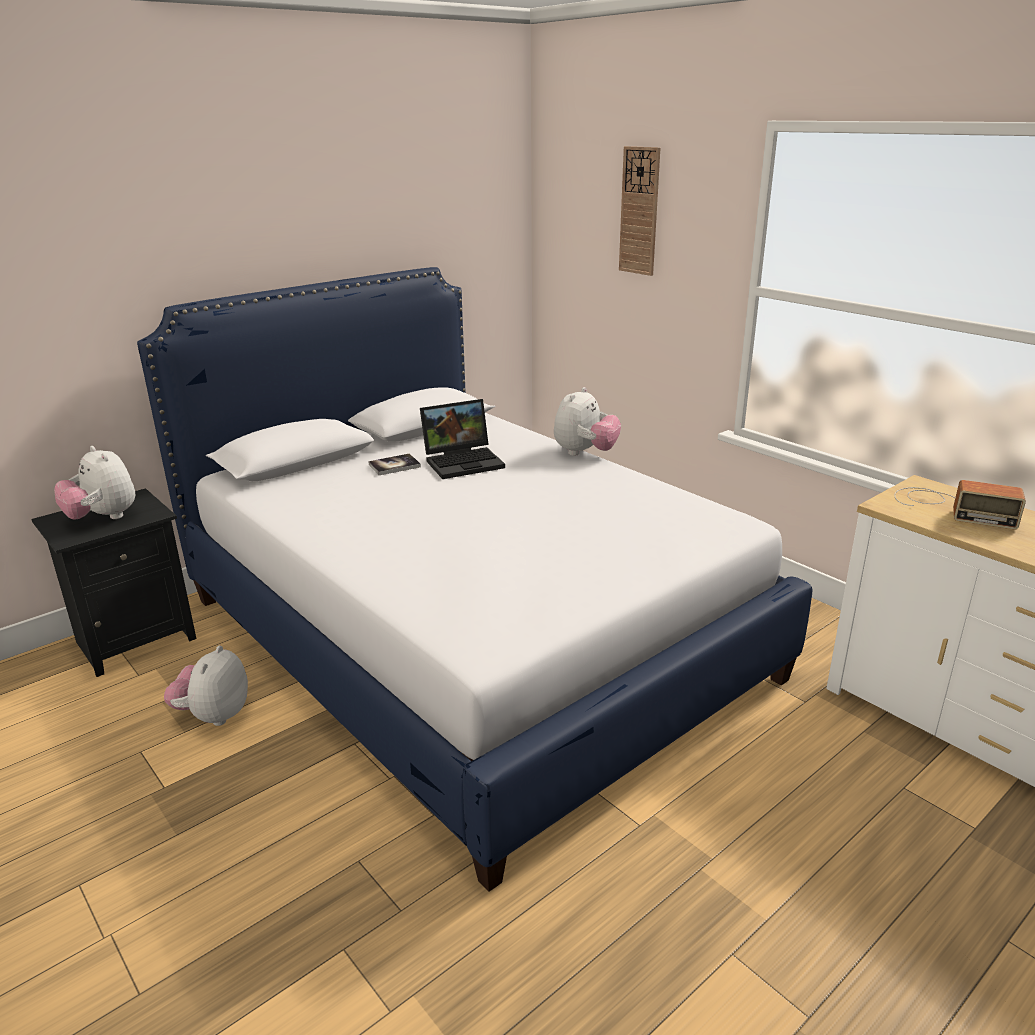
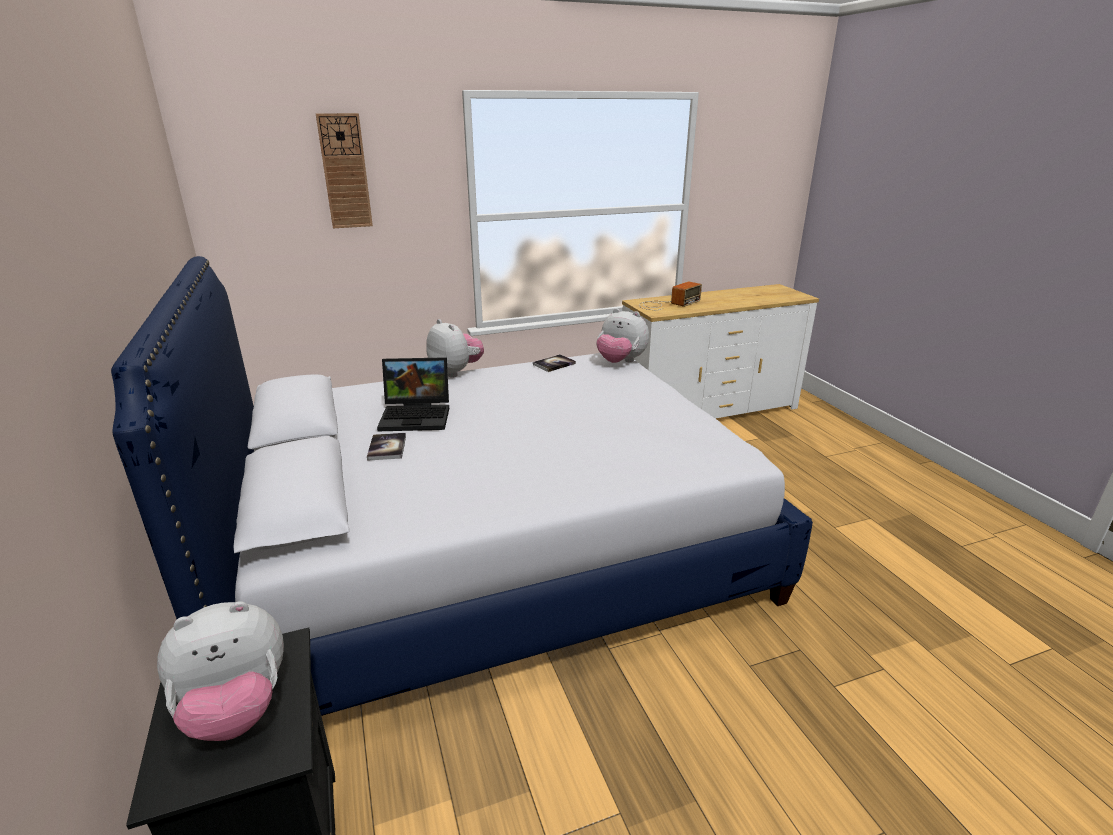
camera: 70 degrees left, 0 degrees up
plush toy [164,646,248,726] -> plush toy moved to [596,308,649,363]
laptop [420,399,505,479] -> laptop turned 90 degrees clockwise [377,357,449,431]
none -> book [533,354,576,372]

